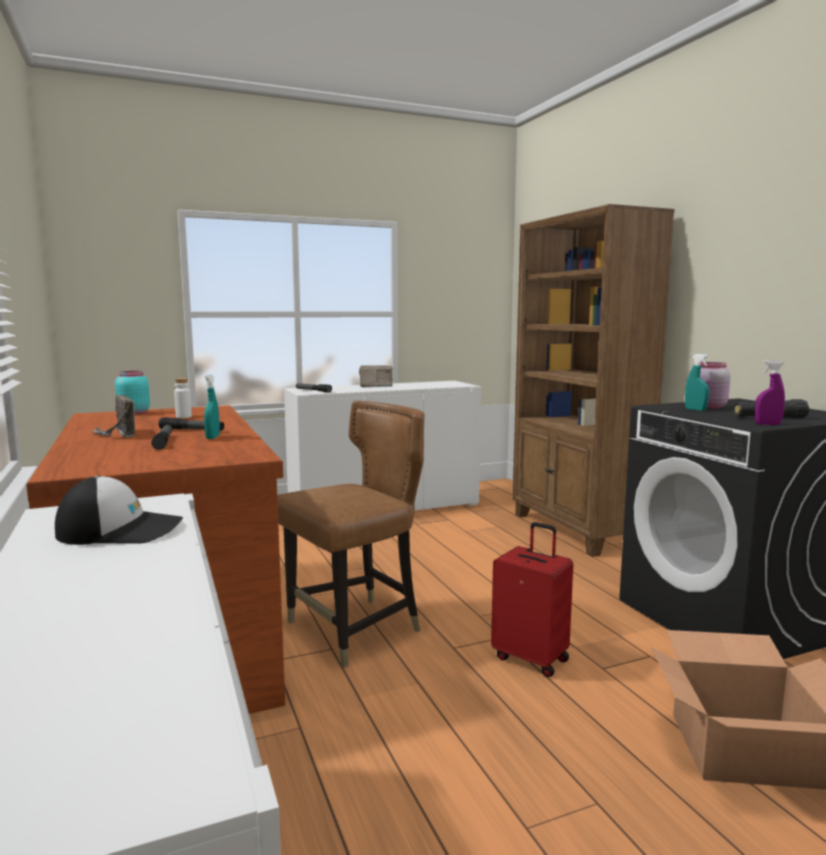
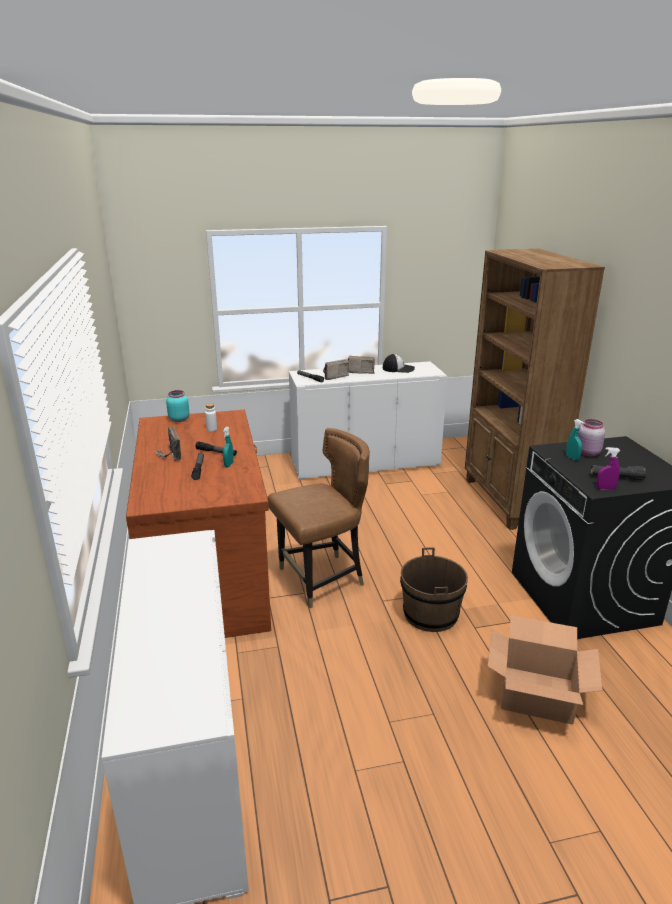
camera: 10 degrees right, 15 degrees up
cap [55,476,183,545] -> cap moved to [383,354,415,373]
red suitcase [491,522,573,677] -> brown bucket [400,548,468,632]
none -> radio [323,359,349,380]

